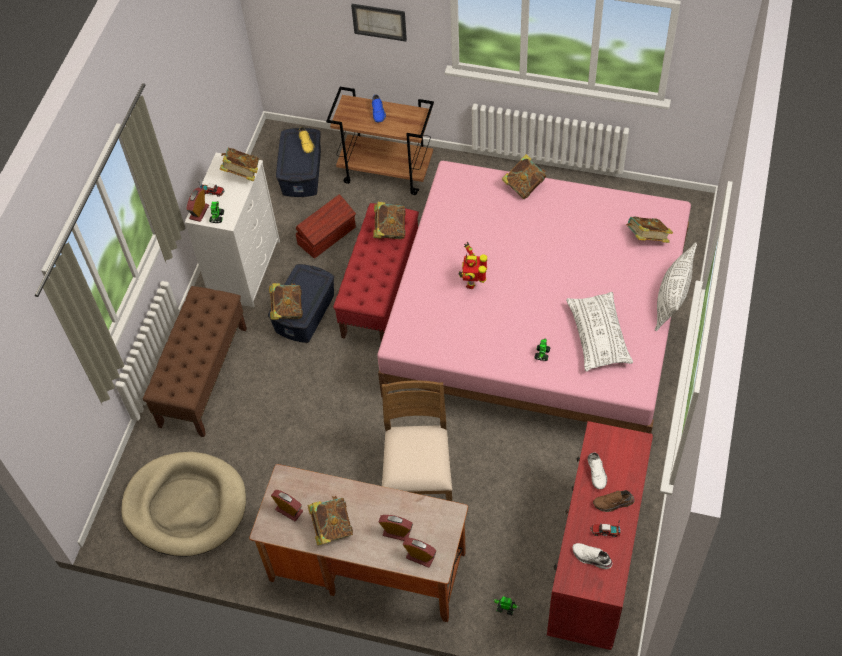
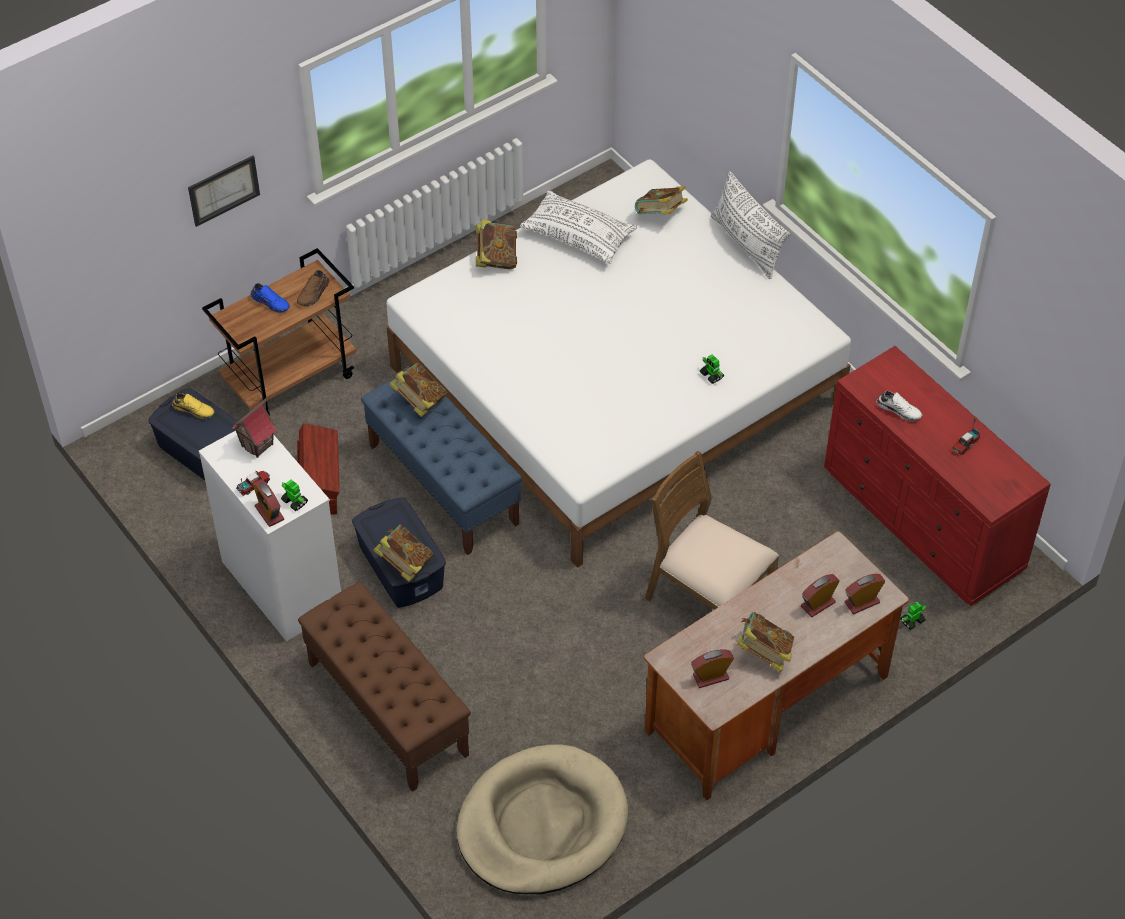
camera: 55 degrees left, 5 degrees down
book [220,148,259,182] -> toy house [231,397,277,458]
red bench [333,203,419,341] -> blue bench [361,377,522,555]
pink bed [377,161,691,434] -> white bed [386,159,851,568]
toy robot [458,242,487,289] -> none
white pillow [566,292,633,372] -> white pillow moved to [520,190,637,264]
white shoe [572,543,613,569] -> none
brown shoe [593,490,635,512] -> brown shoe moved to [297,270,329,306]

